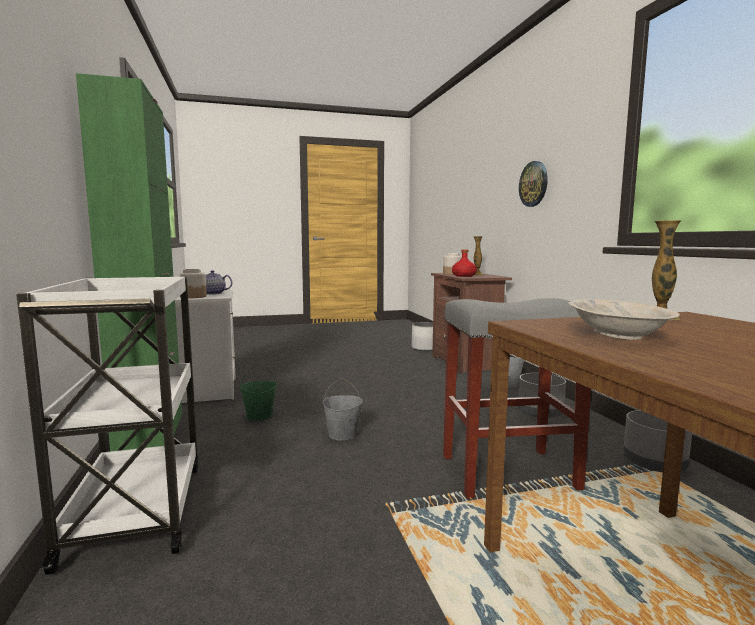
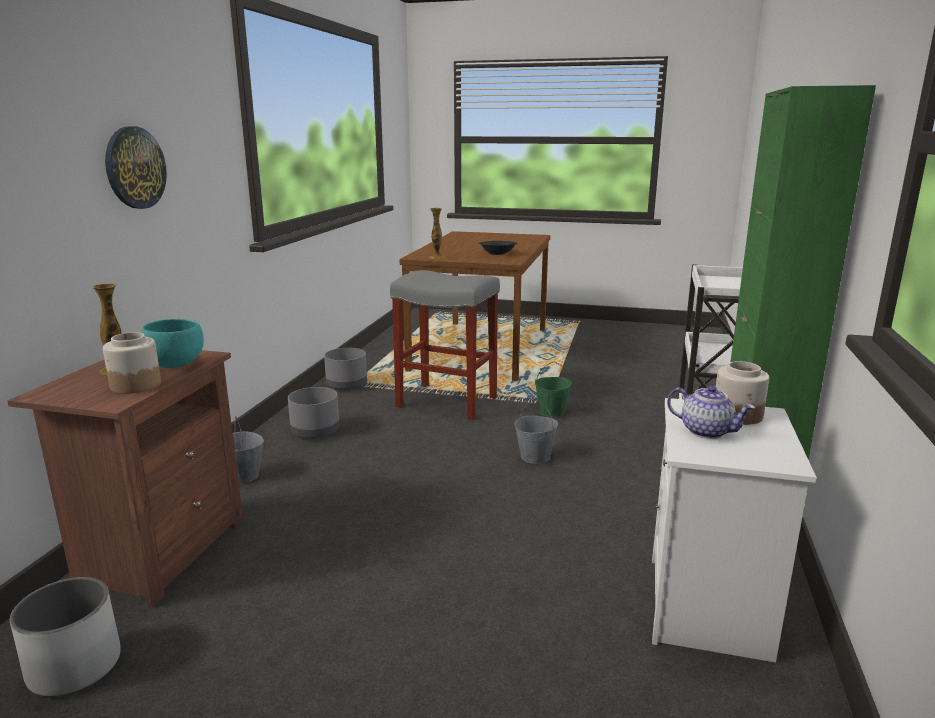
camera: 150 degrees left, 10 degrees up
green bucket [240,365,277,421] -> green bucket moved to [535,362,572,417]
red bottle [452,250,477,277] -> turquoise bowl [141,319,204,368]
beige bowl [569,299,680,340] -> black bowl [479,241,518,255]

